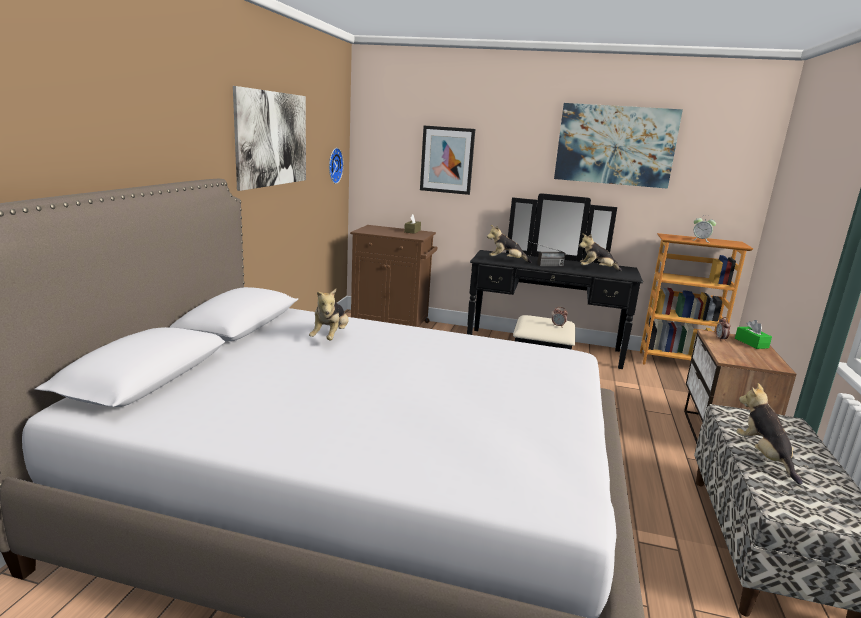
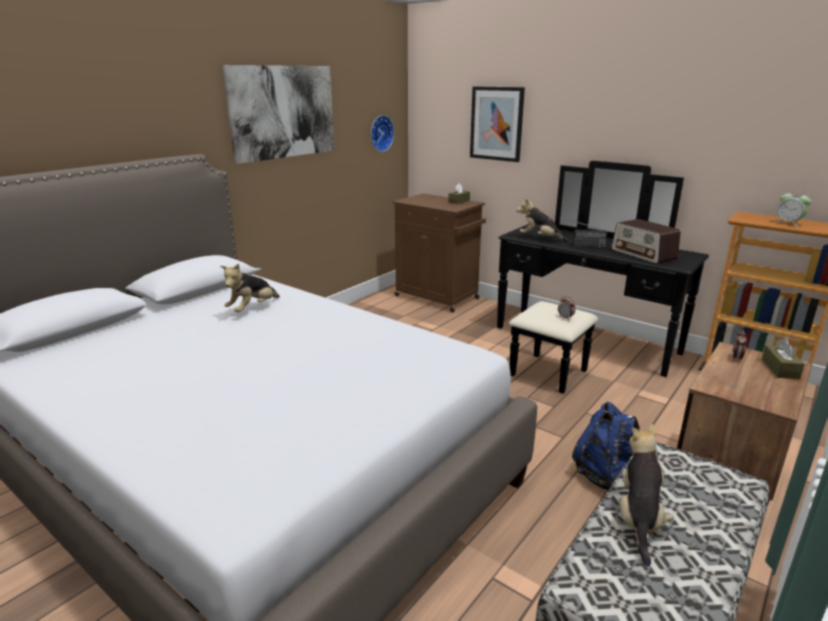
camera: 25 degrees right, 5 degrees up
picture [554,103,683,189] -> none
plush toy [579,233,622,271] -> radio [611,219,681,264]
green tissue box [735,320,772,349] -> brown tissue box [762,339,805,379]
none -> blue backpack [572,402,639,490]

